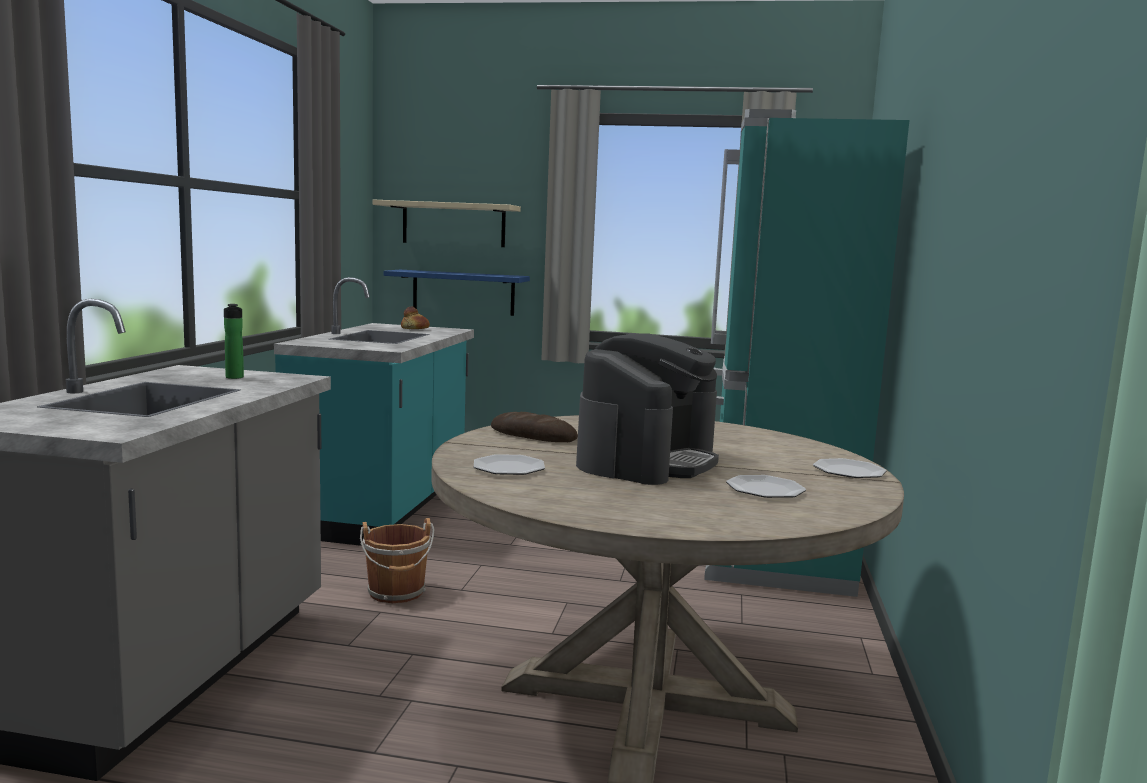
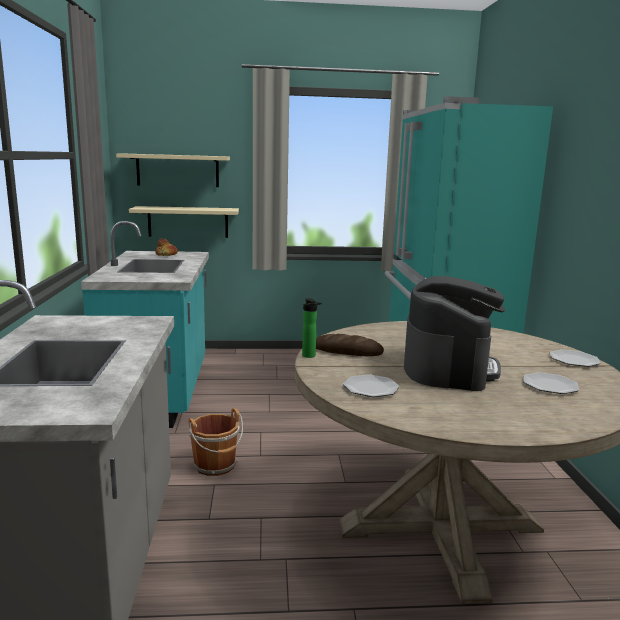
camera: 15 degrees left, 5 degrees up
bottle [224,304,244,379] -> bottle moved to [302,298,321,358]
blue shelf [384,270,530,316] -> beige shelf [129,206,239,238]

